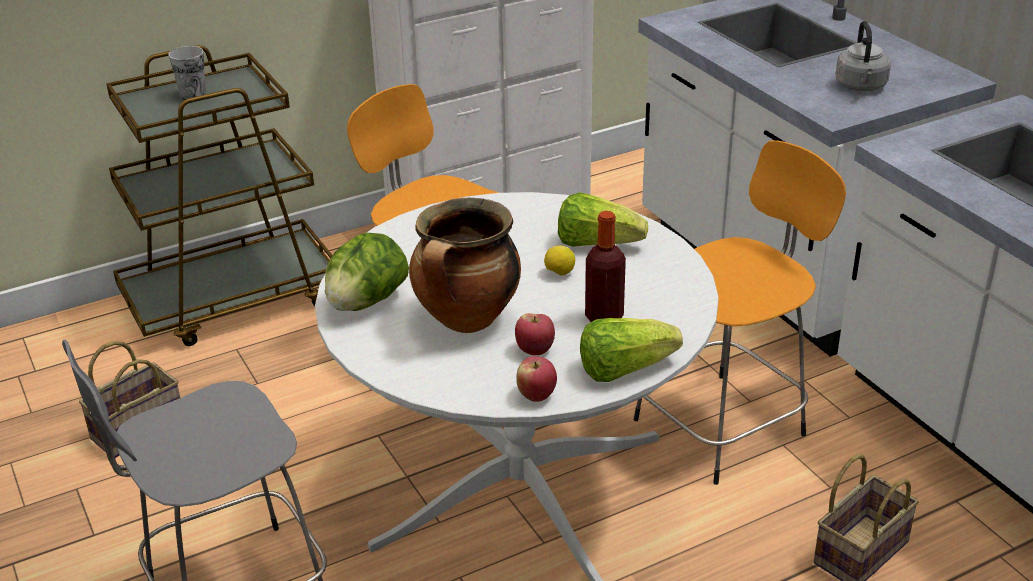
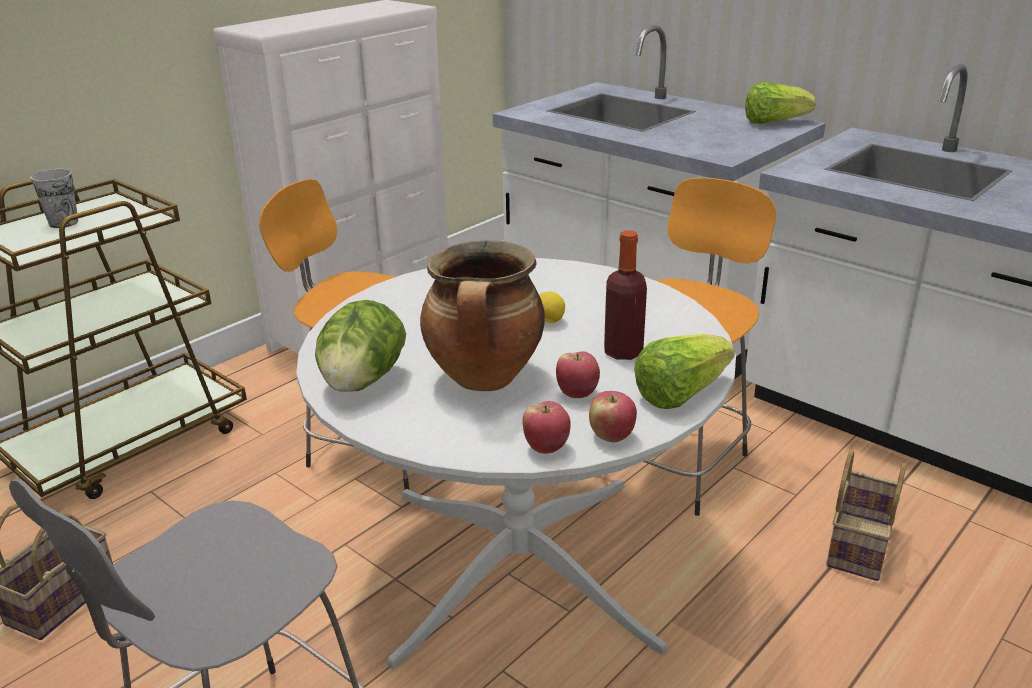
camera: 20 degrees left, 5 degrees down
lettuce [558,192,648,247] -> lettuce moved to [745,82,816,124]
grey kettle [836,21,891,91] -> none
none -> apple [523,401,571,454]

